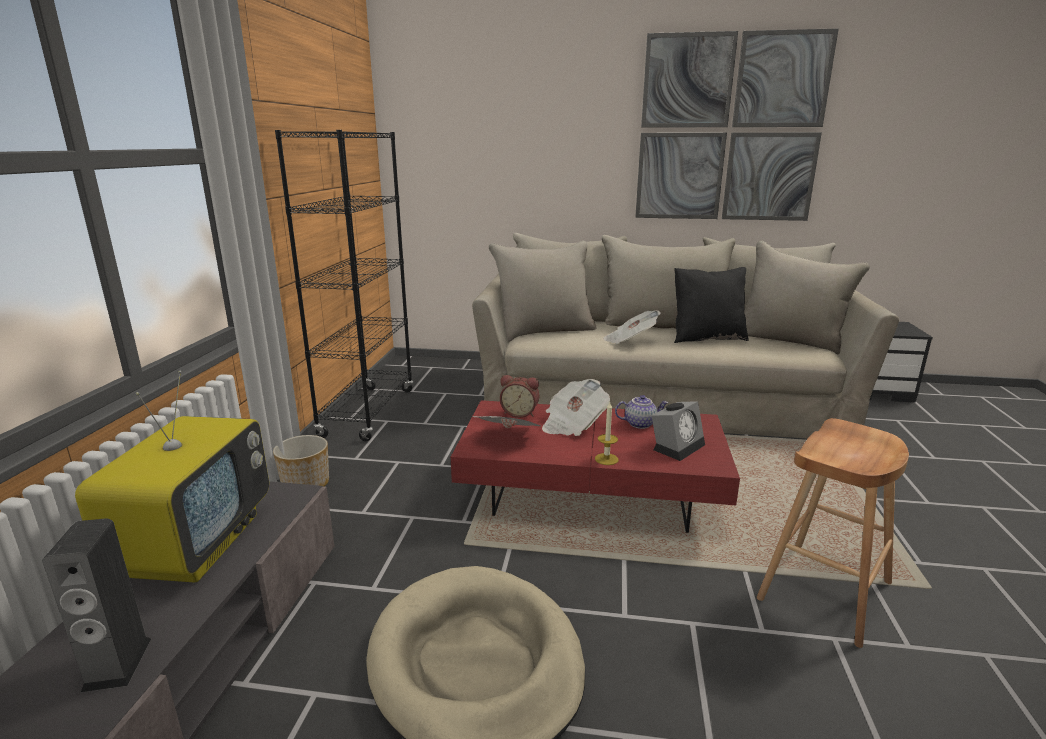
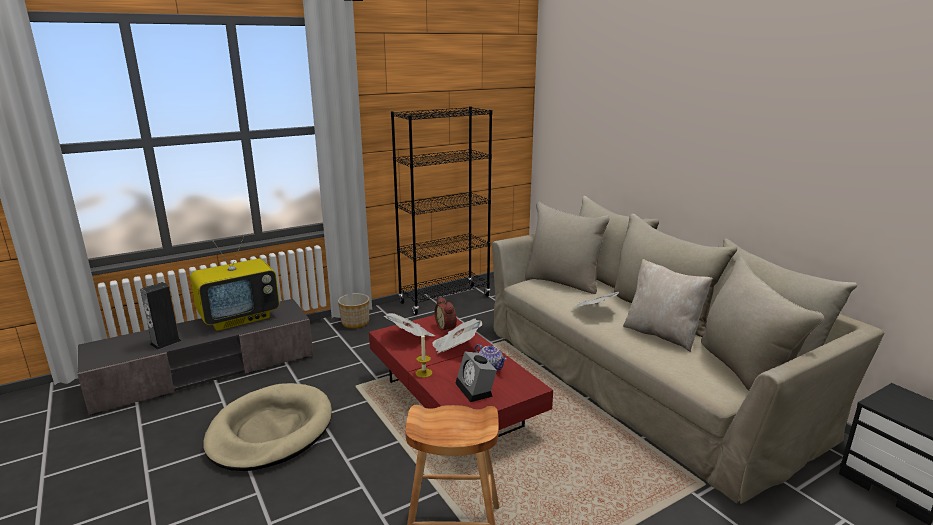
camera: 50 degrees right, 0 degrees up
picture [635,28,839,221] -> none
alarm clock [652,401,705,461] -> alarm clock turned 60 degrees clockwise [455,351,497,402]
black pillow [674,267,748,343] -> beige pillow [623,259,713,352]

